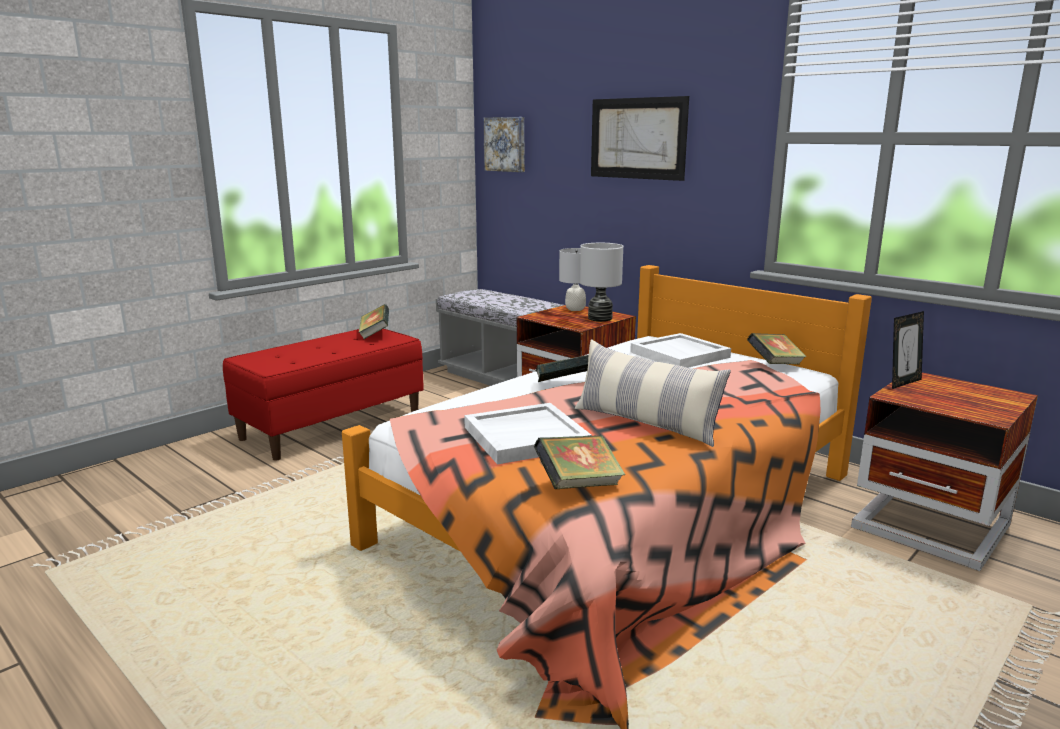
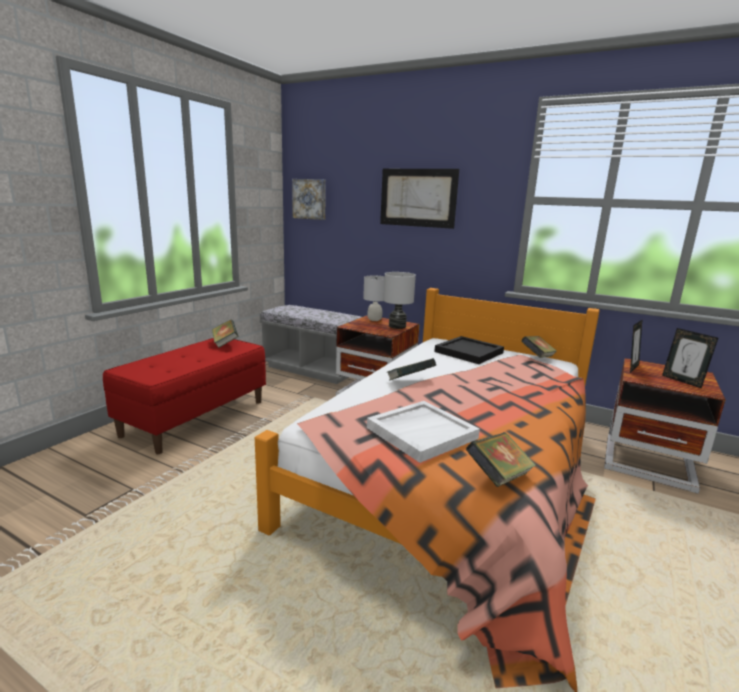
camera: 15 degrees left, 0 degrees up
pillow [575,339,731,447] -> none
white tray [630,333,731,368] -> black tray [434,336,504,364]
none -> picture frame [662,328,718,388]

